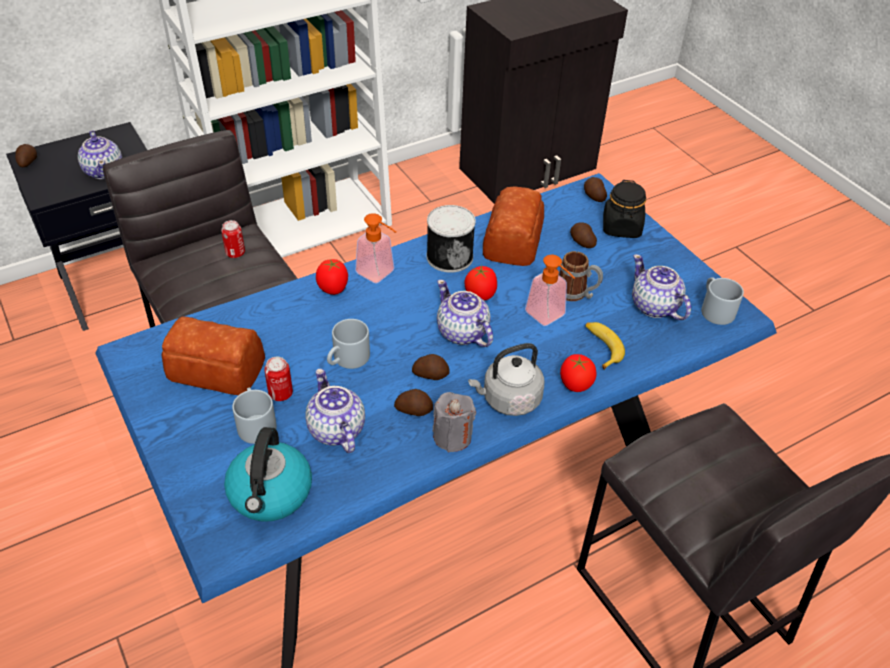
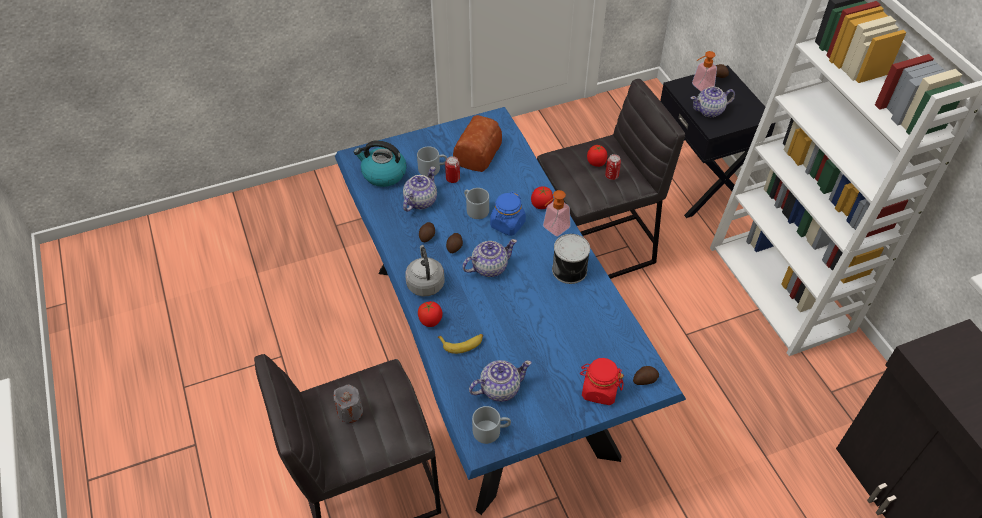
camera: 100 degrees right, 5 degrees up
teapot [305,368,365,453] -> teapot turned 45 degrees counterclockwise [403,167,437,212]
grey candle [433,392,476,452] -> grey candle moved to [334,384,363,423]
tomato [465,265,497,301] -> tomato moved to [587,145,607,167]
bread [483,186,544,266] -> none
soap dispenser [525,255,575,326] -> soap dispenser moved to [692,51,717,92]
mug [559,251,603,301] -> none
potato [570,222,597,248] -> none
black jar [603,180,646,238] -> red jar [580,358,624,405]
none -> blue jar [490,191,526,236]

